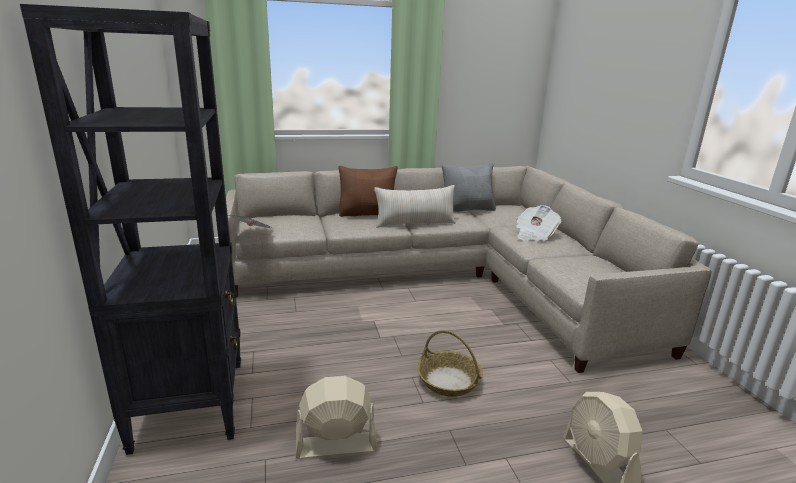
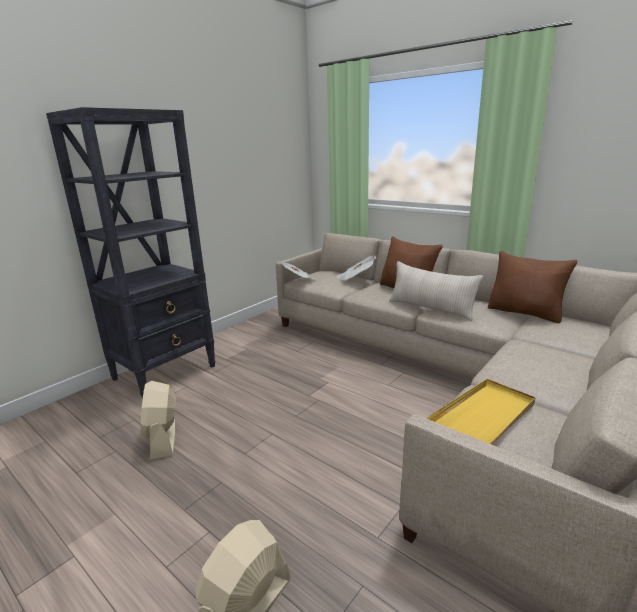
camera: 55 degrees right, 0 degrees up
beige fan [296,376,377,460] -> beige fan turned 150 degrees counterclockwise [140,381,176,460]
basket [417,330,483,397] -> none
grey pillow [442,163,496,212] -> brown pillow [488,251,578,323]
newspaper [516,205,561,241] -> newspaper moved to [337,256,377,281]
none -> yellow tray [427,379,535,445]

